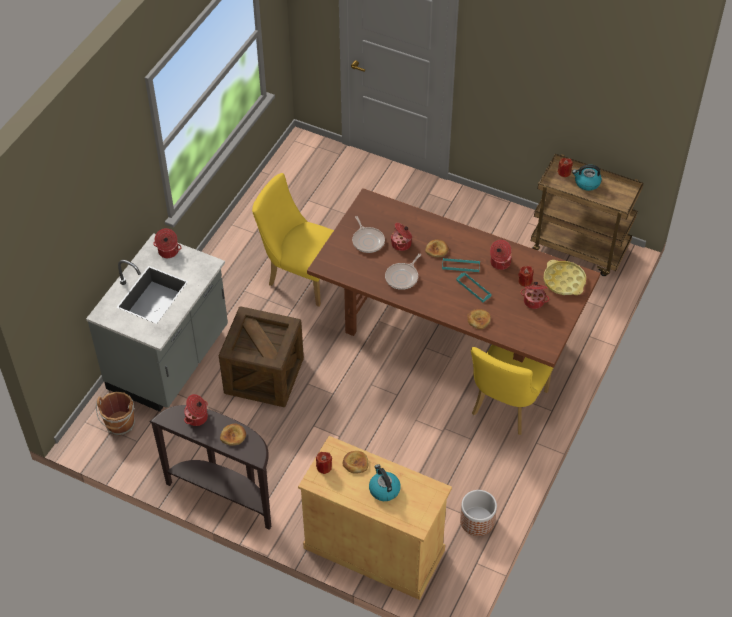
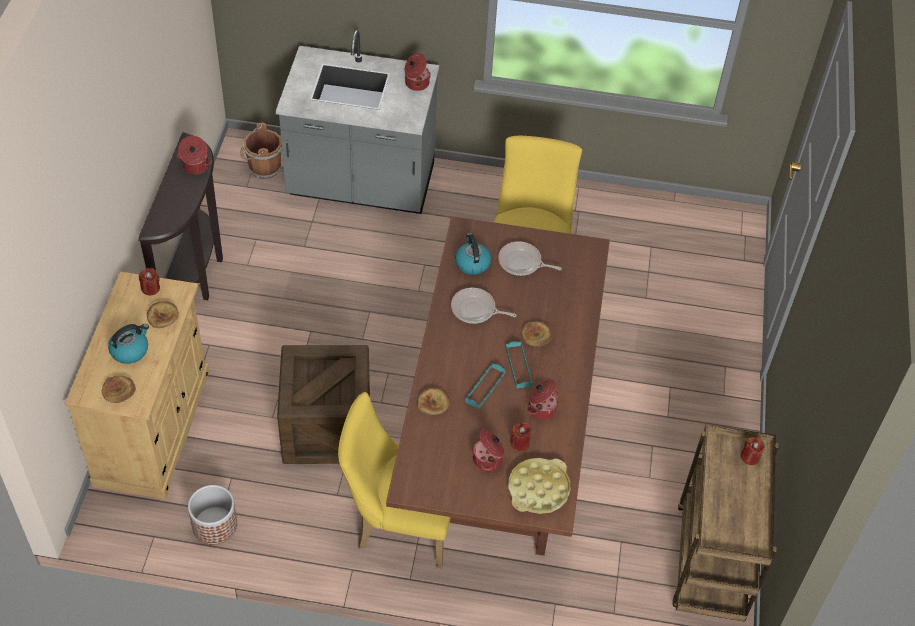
camera: 70 degrees right, 0 degrees up
crate [219,306,304,407] -> crate moved to [277,345,370,464]
bread [220,423,246,446] -> bread moved to [102,376,136,403]
frying pan [352,216,385,253] -> frying pan turned 60 degrees clockwise [498,241,562,276]
cooking pot [391,223,412,251] -> none
kettle [572,164,602,191] -> kettle moved to [455,233,491,275]

